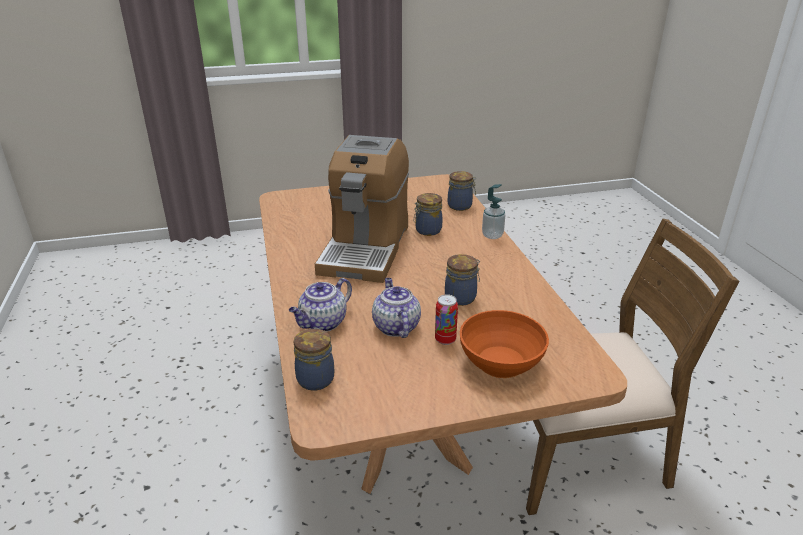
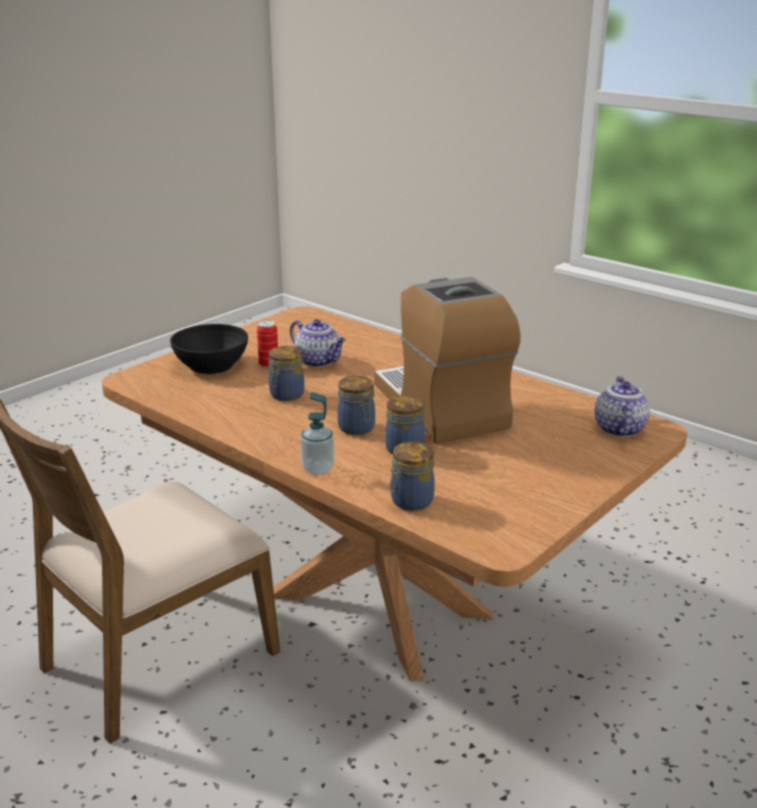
camera: 145 degrees right, 5 degrees down
teapot [289,278,352,332] -> teapot moved to [594,377,650,437]
jar [294,328,334,391] -> jar moved to [338,376,375,435]
orange bowl [460,310,549,378] -> black bowl [170,324,248,374]

